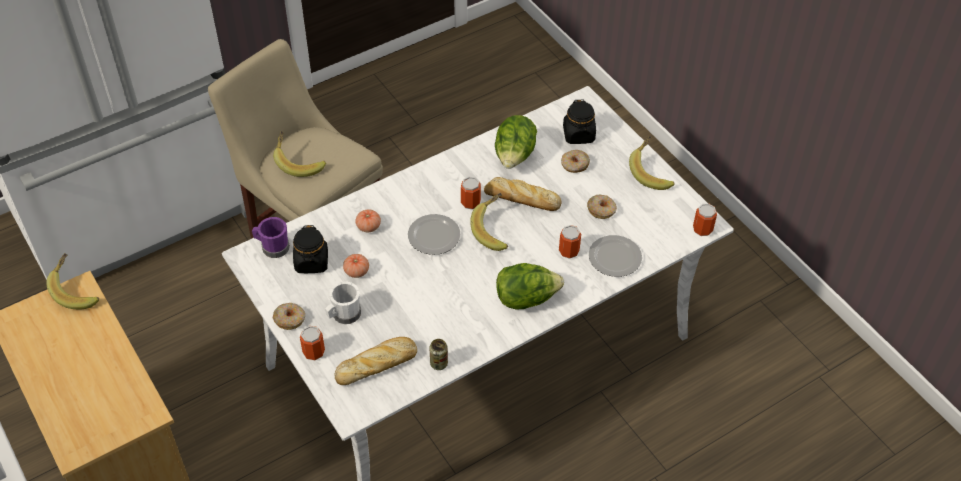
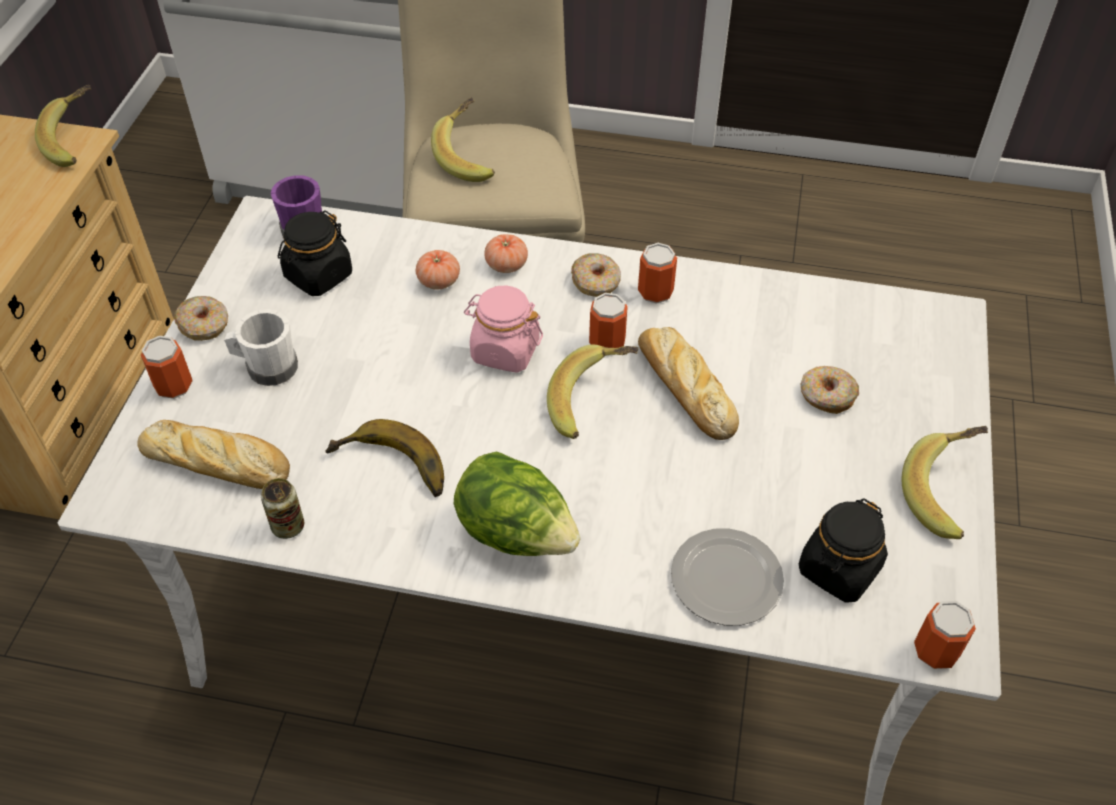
camera: 45 degrees right, 0 degrees up
tomato [343,254,369,278] -> tomato moved to [484,234,528,273]
plate [408,214,460,255] -> pink jar [464,286,543,373]
lettuce [495,115,537,169] -> none
can [559,225,581,259] -> can moved to [638,243,677,304]
black jar [563,100,596,144] -> black jar moved to [799,498,888,603]
donut [587,194,617,219] -> donut moved to [571,253,621,297]
none -> banana [326,419,444,497]

